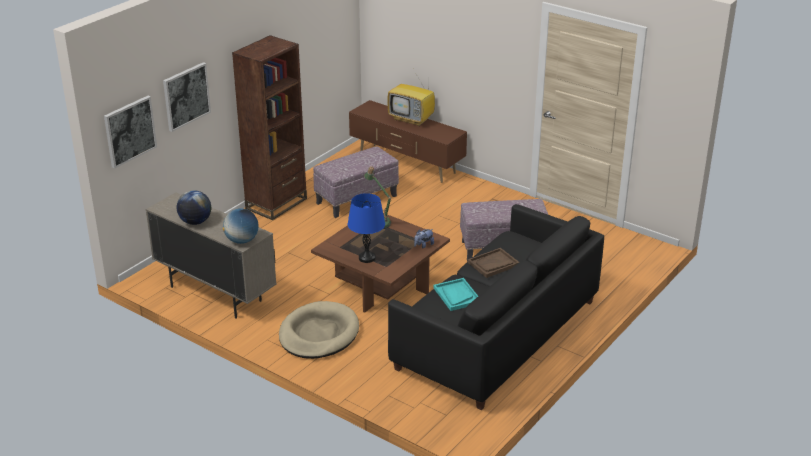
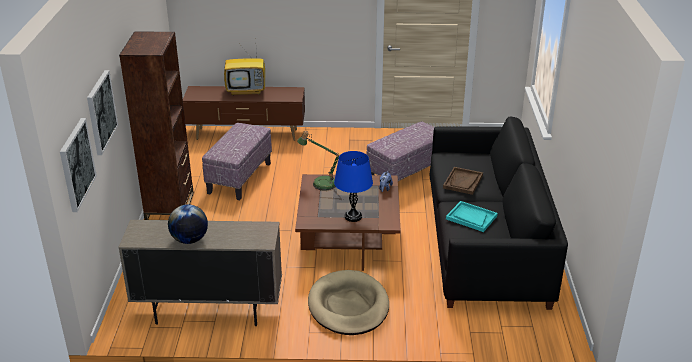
camera: 35 degrees left, 0 degrees up
globe [223,208,258,244] -> none

